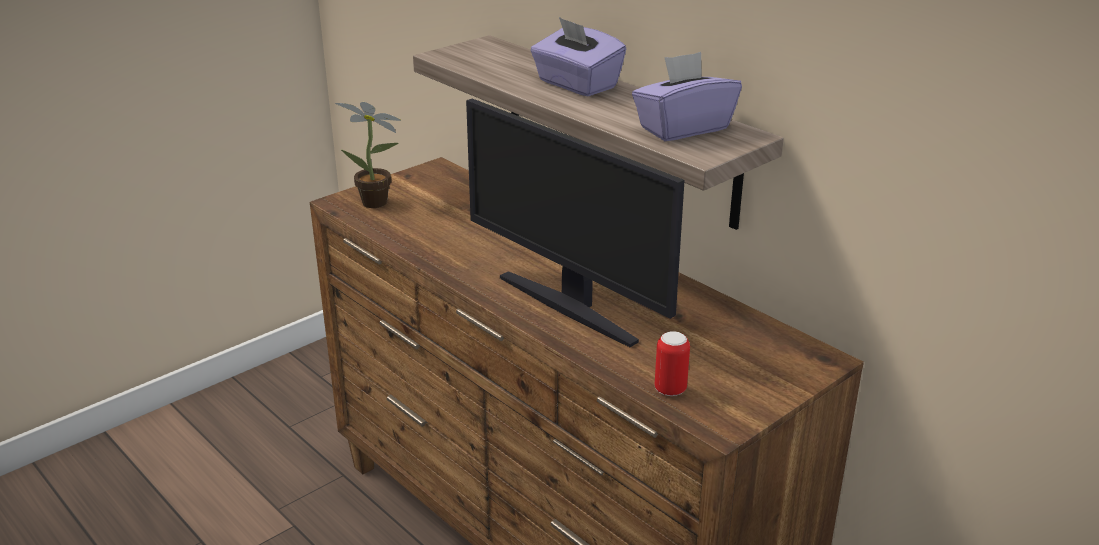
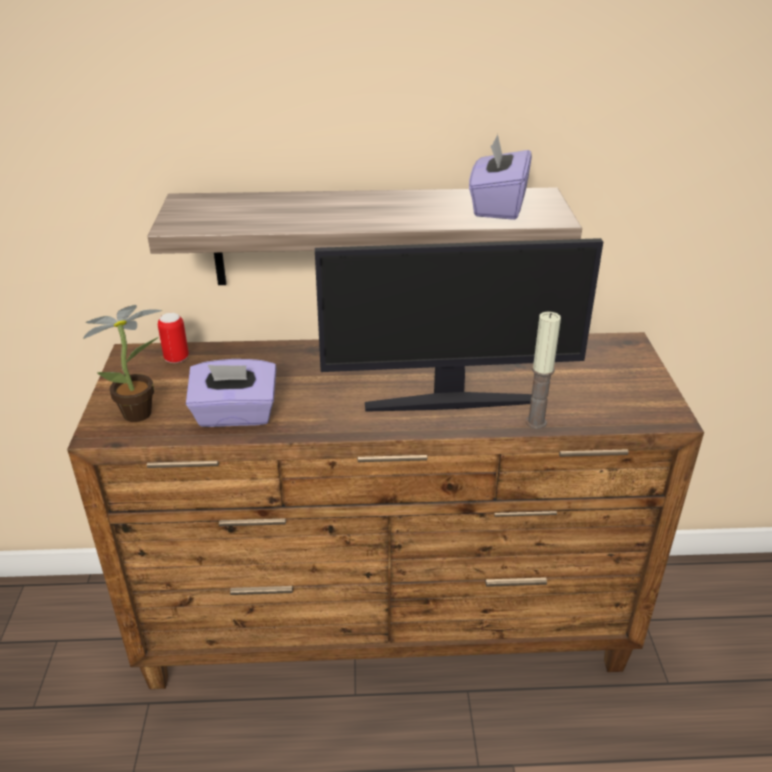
camera: 50 degrees left, 5 degrees up
purple tissue box [530,17,626,97] -> purple tissue box moved to [186,359,276,427]
can [655,331,690,396] -> can moved to [158,313,189,363]
none -> candle [525,312,561,429]

